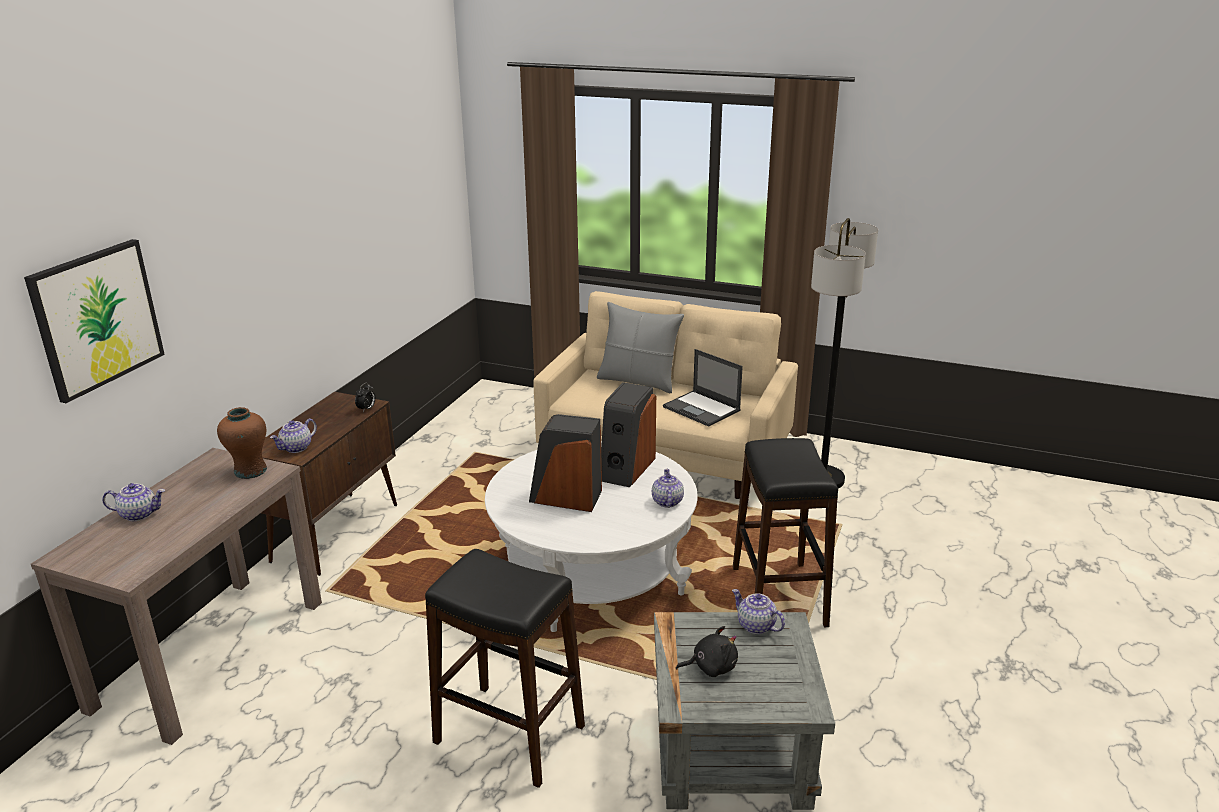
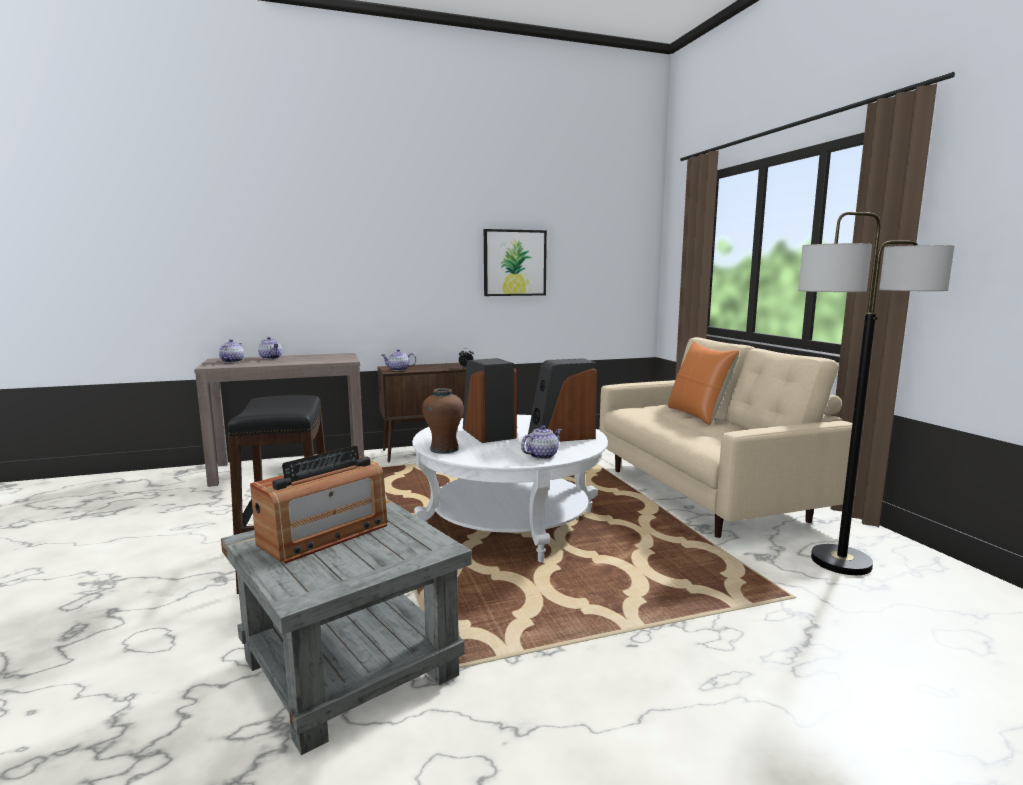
camera: 50 degrees right, 15 degrees down
picture [24,239,165,403] -> picture moved to [484,229,547,296]
brown vase [217,407,267,479] -> brown vase moved to [422,388,464,454]
grey pillow [597,302,684,393] -> orange pillow [668,341,739,425]
laptop [663,349,743,427] -> none
black plush toy [676,626,738,677] -> radio [250,446,388,564]
teapot [732,589,785,634] -> teapot moved to [219,339,244,363]
black stool [733,438,838,627] -> none

